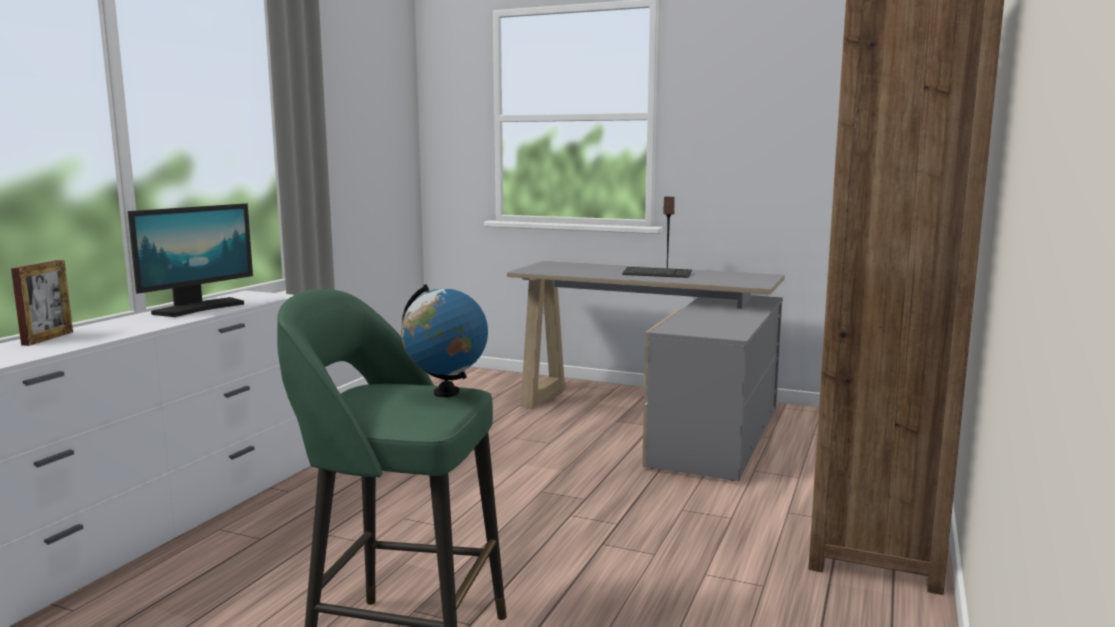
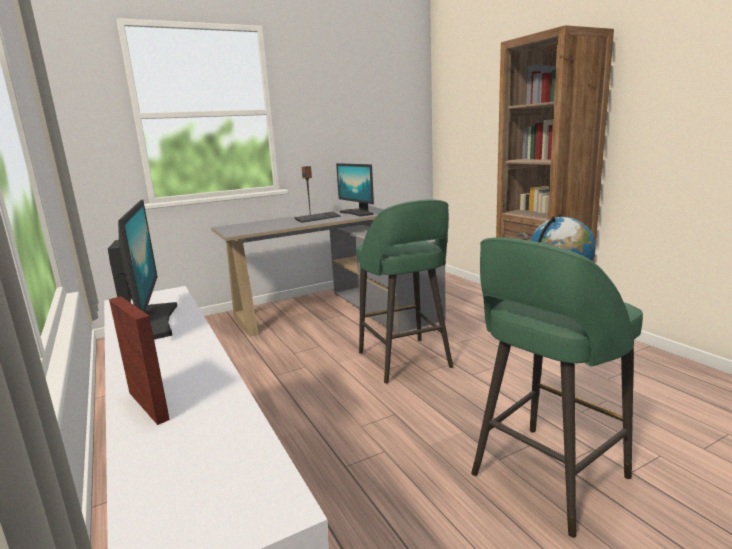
camera: 50 degrees left, 5 degrees up
none -> monitor [336,163,374,217]
none -> green stool [357,199,453,384]

